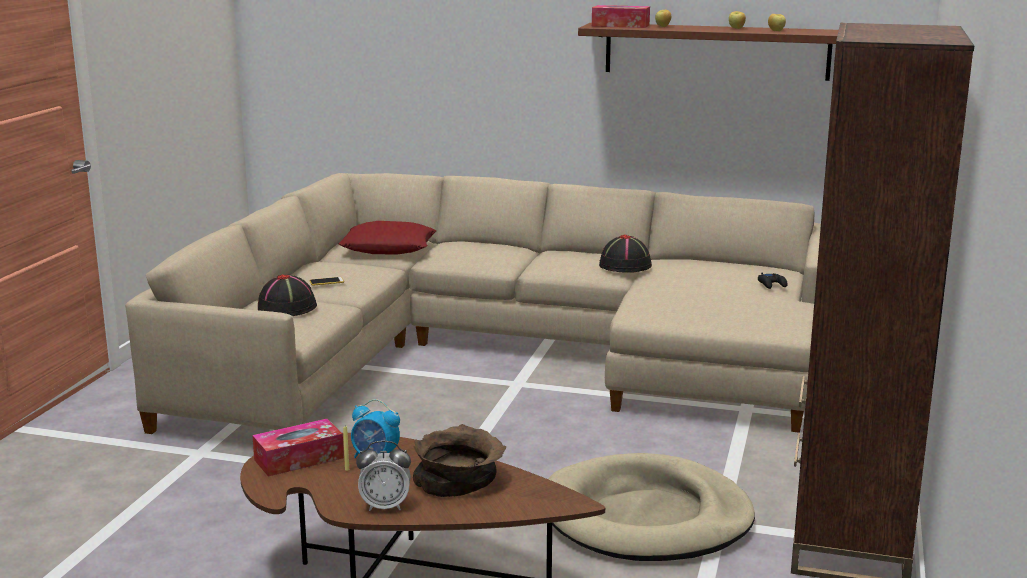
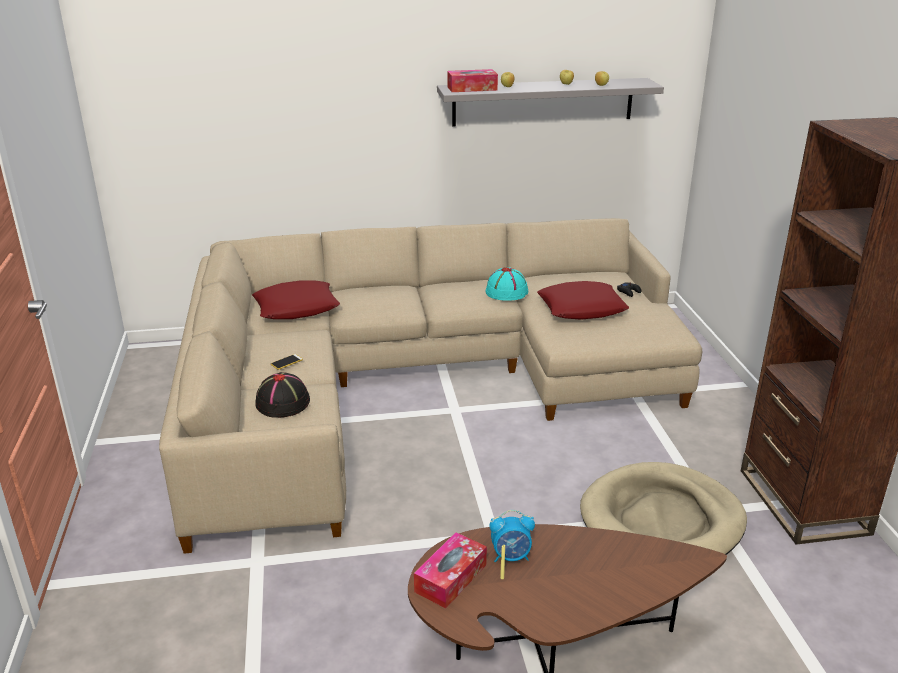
camera: 25 degrees left, 10 degrees up
alarm clock [356,440,411,511] -> none
brown bowl [413,424,506,497] -> none
brown shelf [578,23,839,81] -> grey shelf [437,78,664,127]
black hat [599,235,652,273] -> turquoise hat [485,267,528,301]
none -> red pillow [537,281,629,320]

